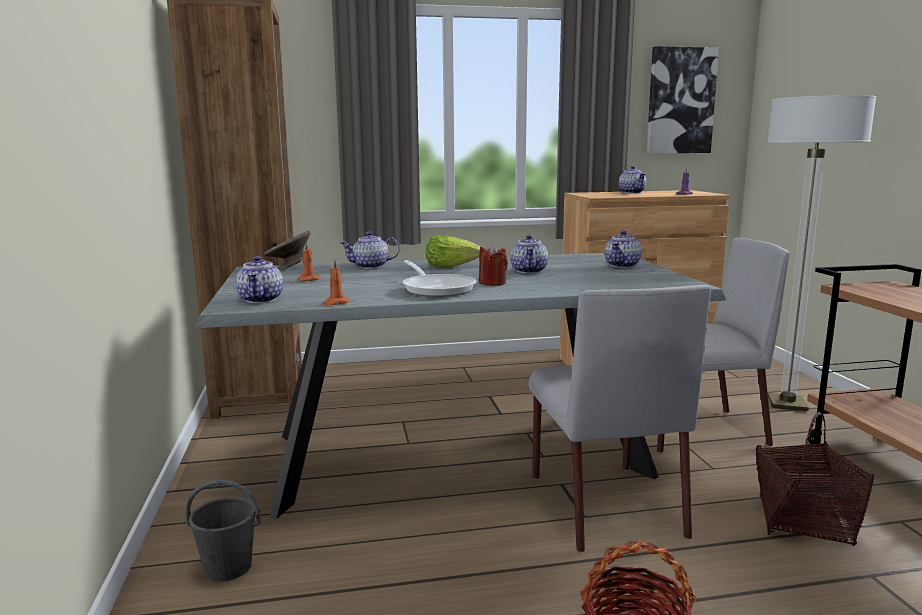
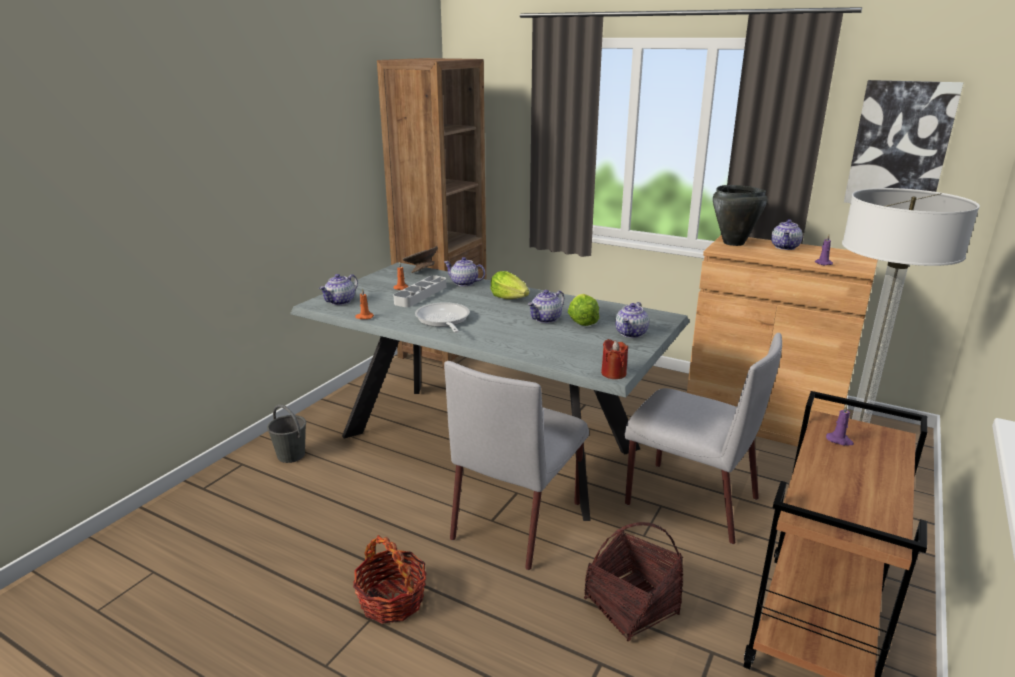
camera: 40 degrees right, 10 degrees up
frying pan [403,260,476,297] -> frying pan turned 150 degrees clockwise [415,302,470,333]
red candle [479,244,508,286] -> red candle moved to [601,339,628,379]
teapot [605,230,642,268] -> teapot turned 45 degrees counterclockwise [615,302,649,338]
none -> grey tray [394,276,446,307]
none -> lettuce [568,294,599,326]
none -> black cooking pot [713,185,767,246]
none -> purple candle [826,404,854,446]

